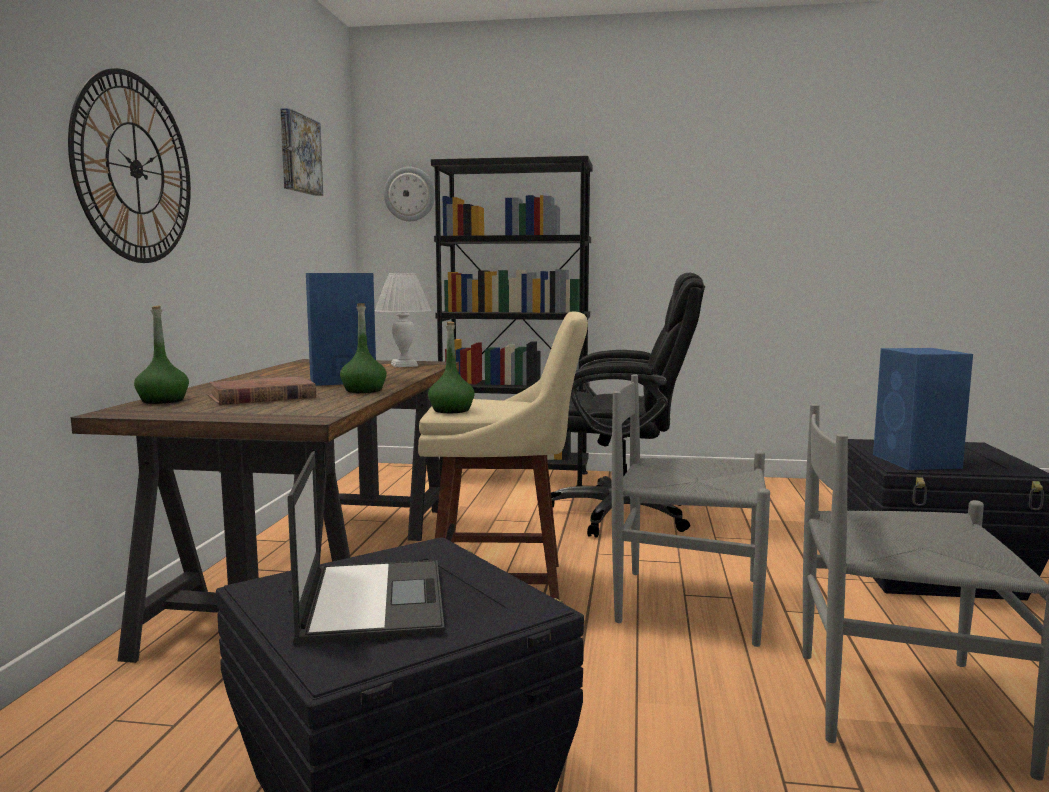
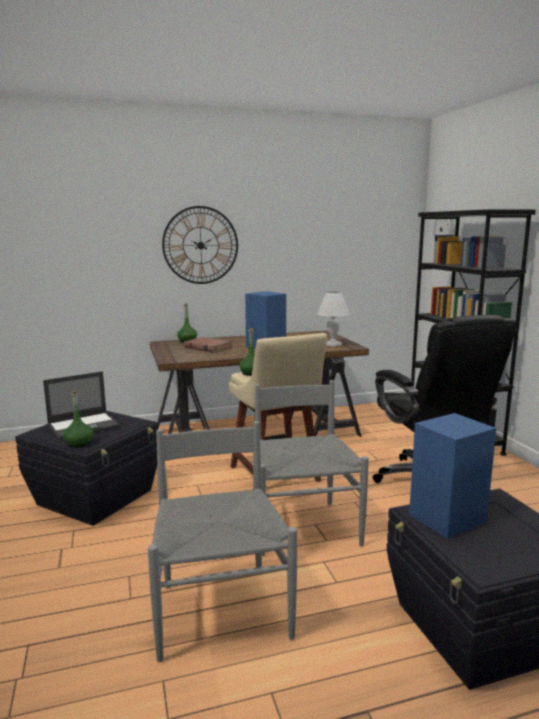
camera: 65 degrees right, 5 degrees up
picture [280,108,323,196] -> none
green bottle [340,303,387,393] -> green bottle moved to [63,391,93,447]

